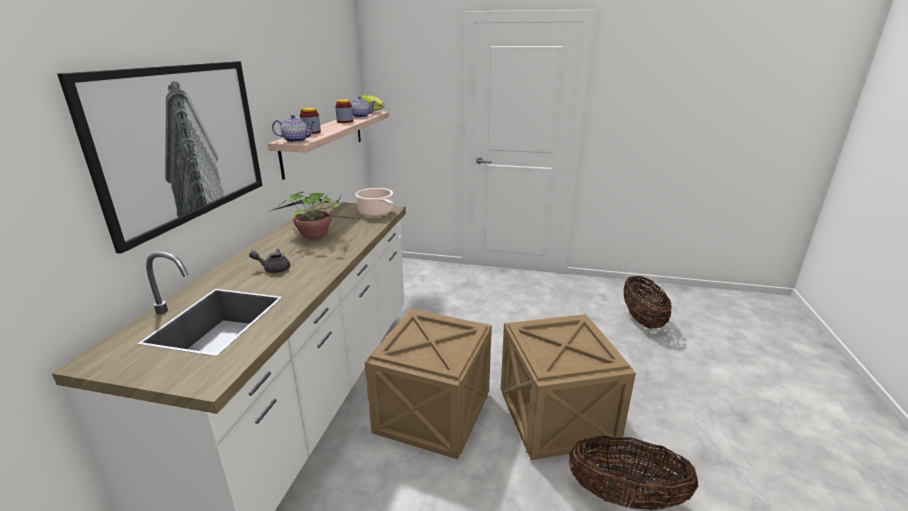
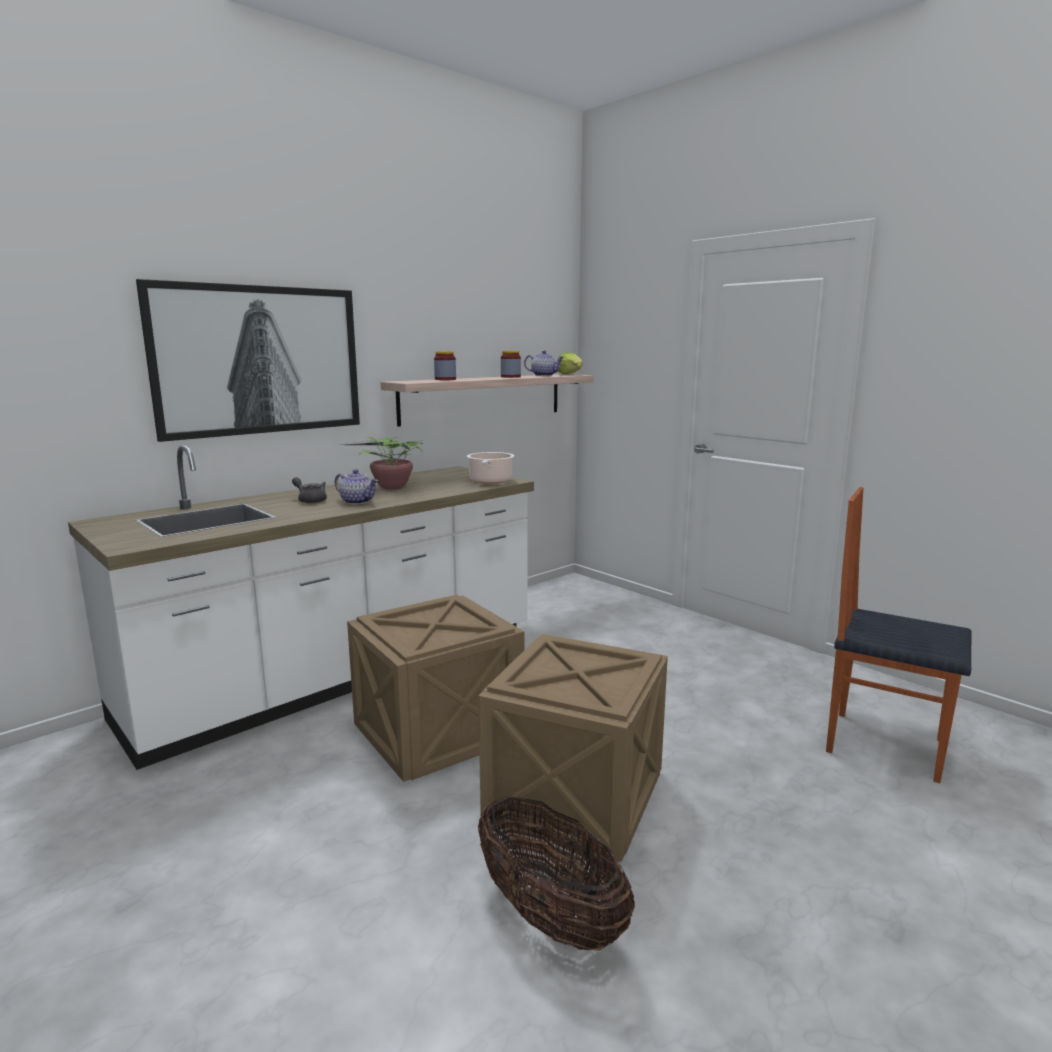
camera: 35 degrees right, 10 degrees down
teapot [272,115,316,143] -> teapot moved to [335,469,378,504]
basket [623,276,671,329] -> chair [826,487,972,783]

